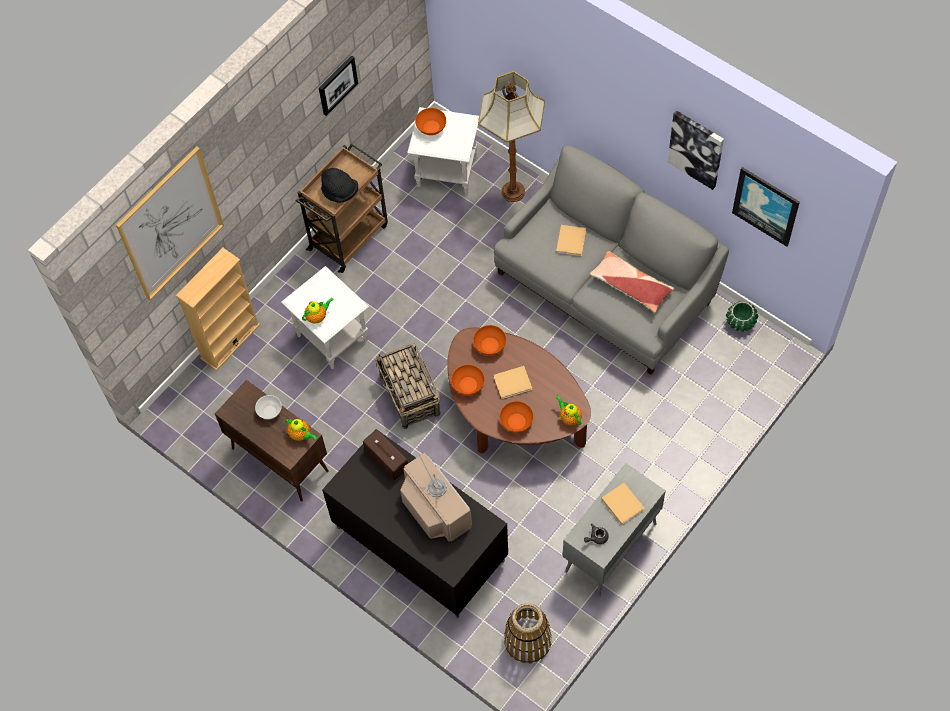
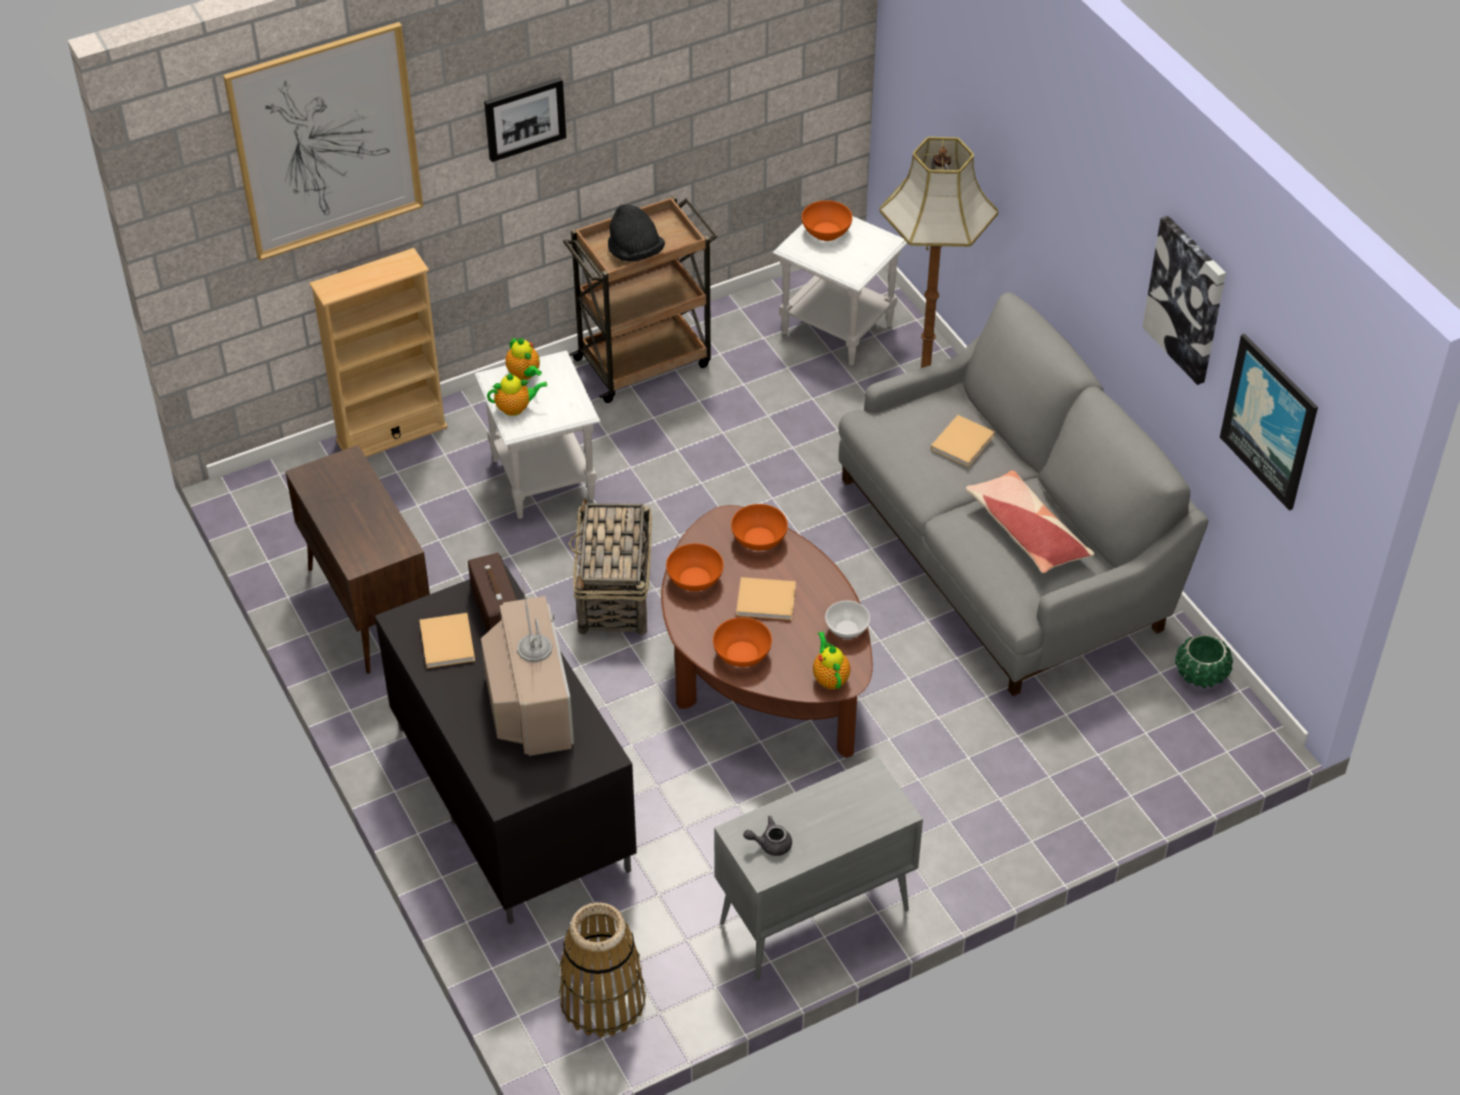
camera: 20 degrees right, 15 degrees down
bowl [255,395,282,419] -> bowl moved to [825,601,870,639]
teapot [285,419,317,441] -> teapot moved to [505,338,542,380]
picture [319,55,358,116] -> picture moved to [484,77,566,162]
beige book [602,483,645,525] -> beige book moved to [420,613,475,668]

